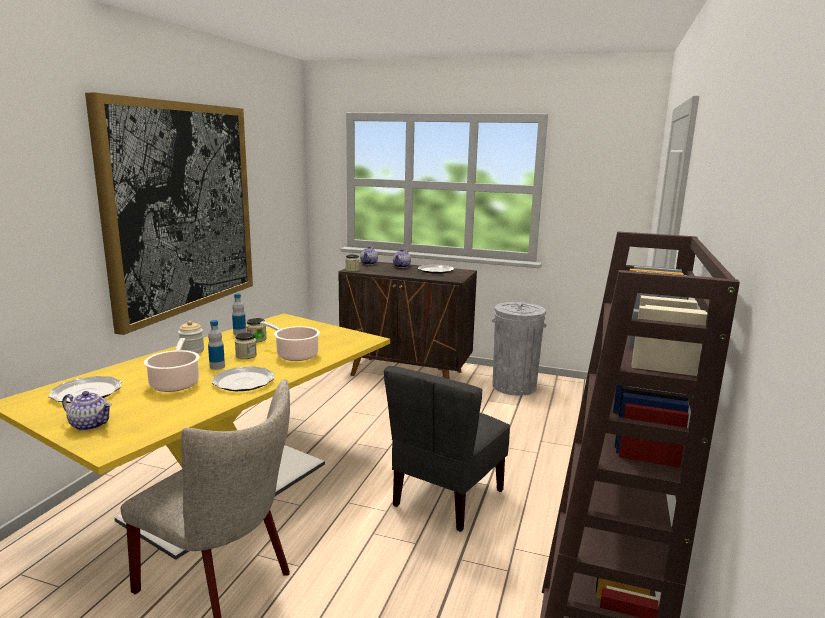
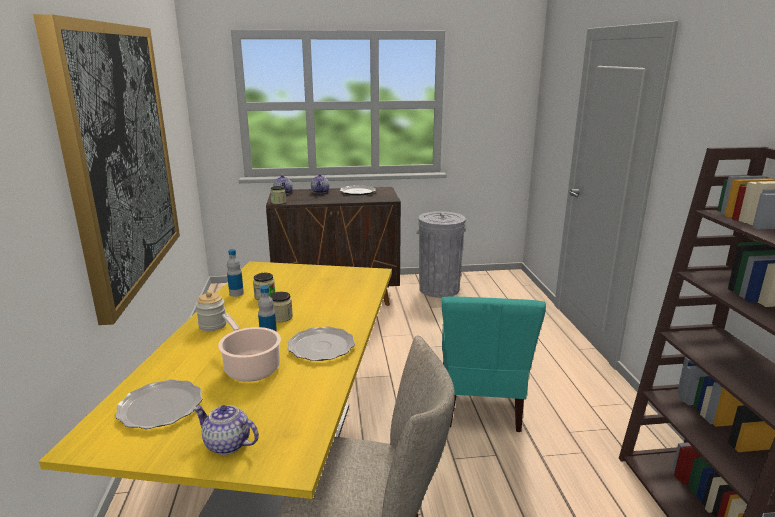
camera: 25 degrees left, 5 degrees up
teapot [62,391,112,431] -> teapot turned 150 degrees counterclockwise [193,405,259,455]
cooking pot [260,321,320,361] -> none
grey chair [384,366,510,532] -> turquoise chair [442,297,546,432]

